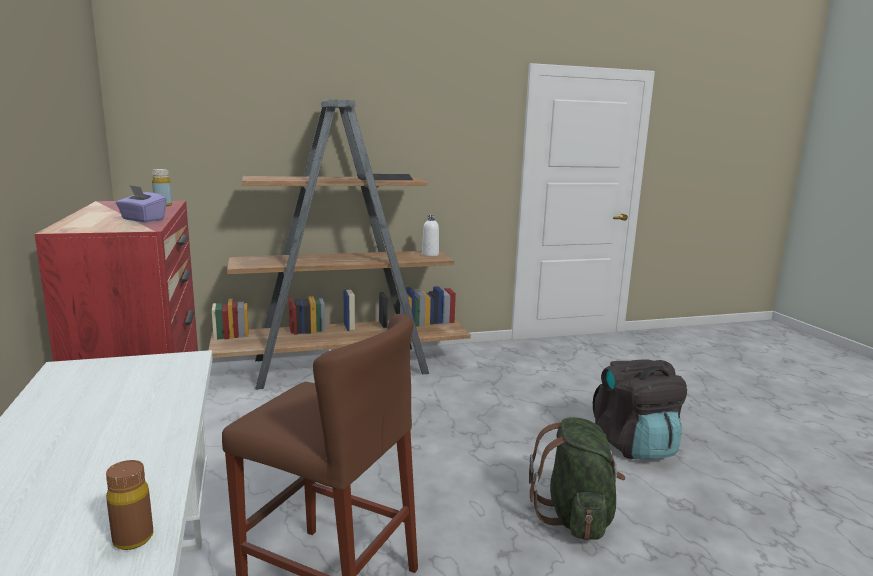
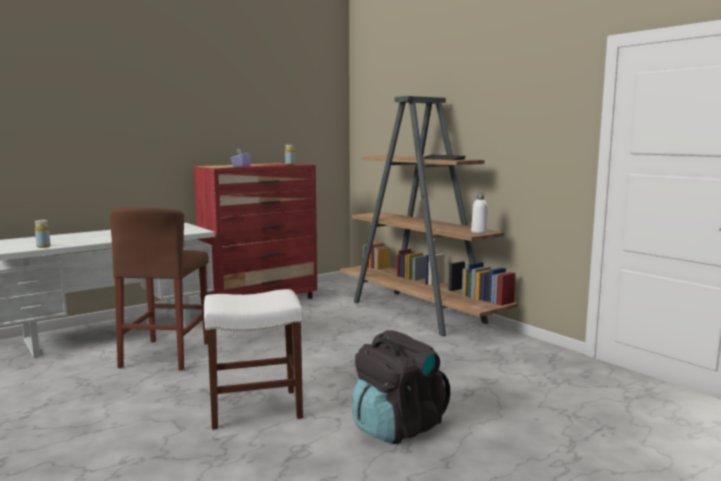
camera: 70 degrees right, 5 degrees down
brown bottle [106,460,153,550] -> yellow bottle [35,220,50,248]
green backpack [529,417,626,540] -> white stool [204,289,303,429]

